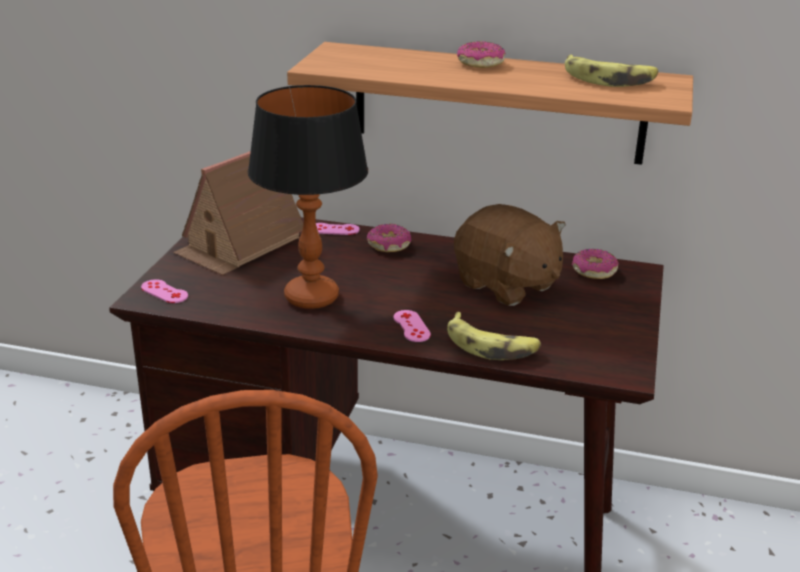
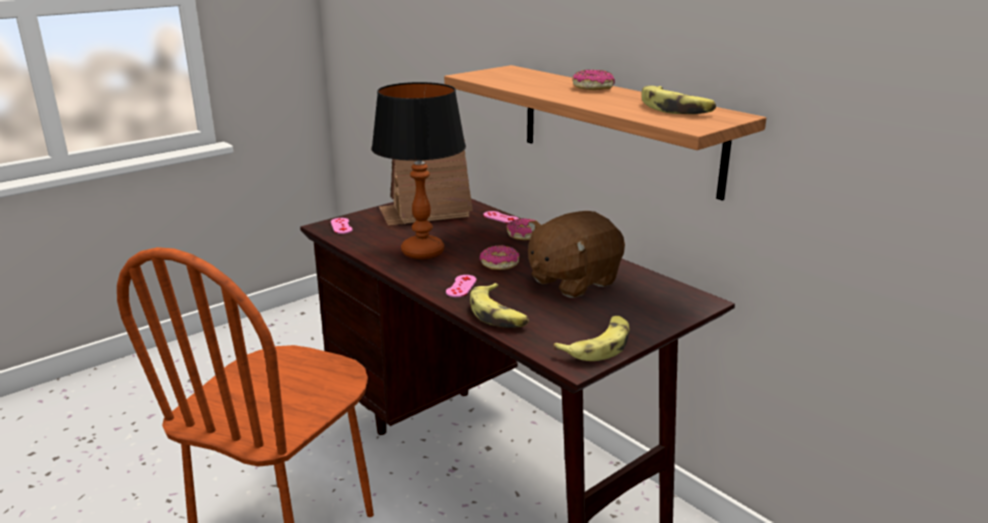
camera: 35 degrees right, 5 degrees down
brown plush toy [454,204,566,306] -> brown plush toy turned 60 degrees clockwise [528,211,625,298]
donut [572,249,619,279] -> donut moved to [480,245,520,270]
none -> banana [554,316,630,361]

